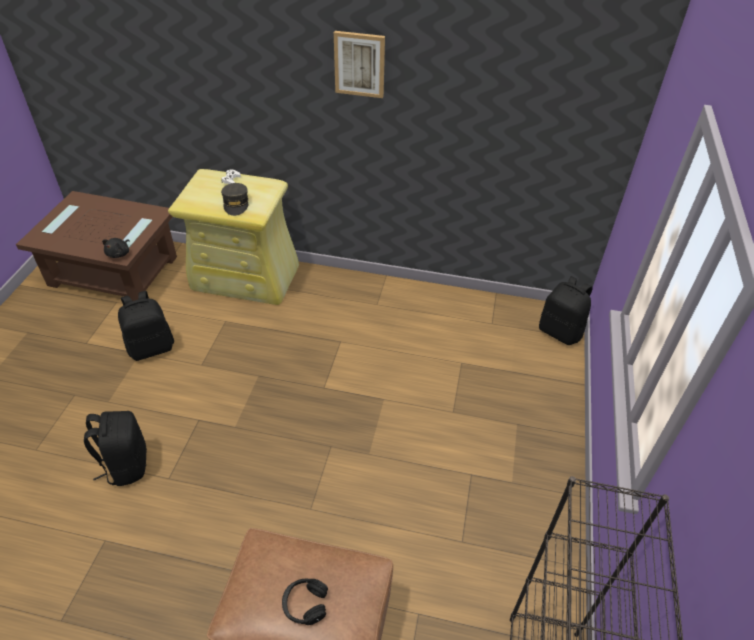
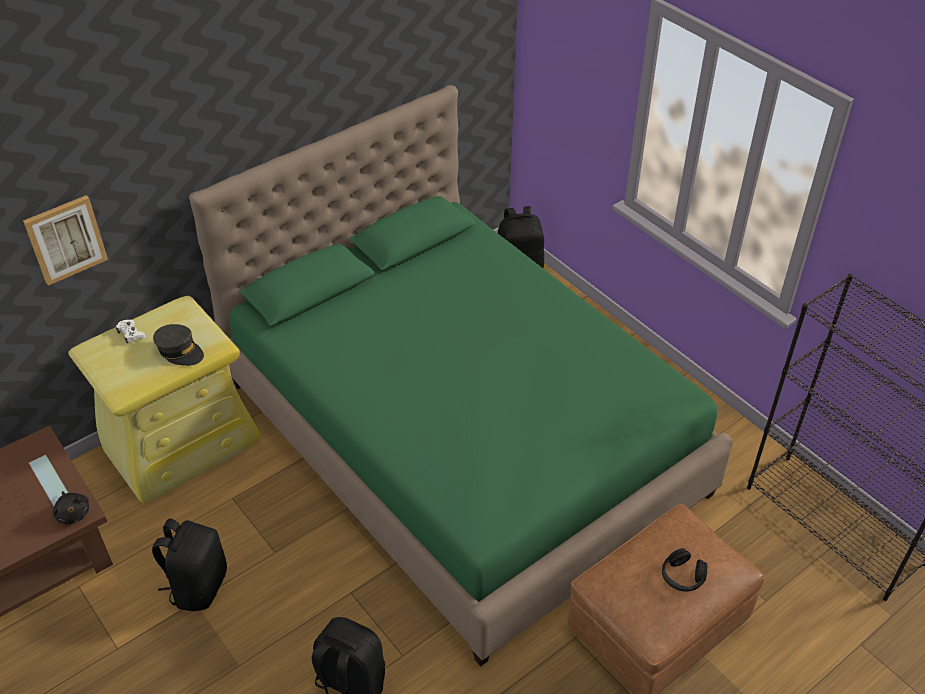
camera: 50 degrees left, 0 degrees up
picture [334,31,385,98] -> picture moved to [23,195,108,286]
none -> green bed [189,85,733,666]

